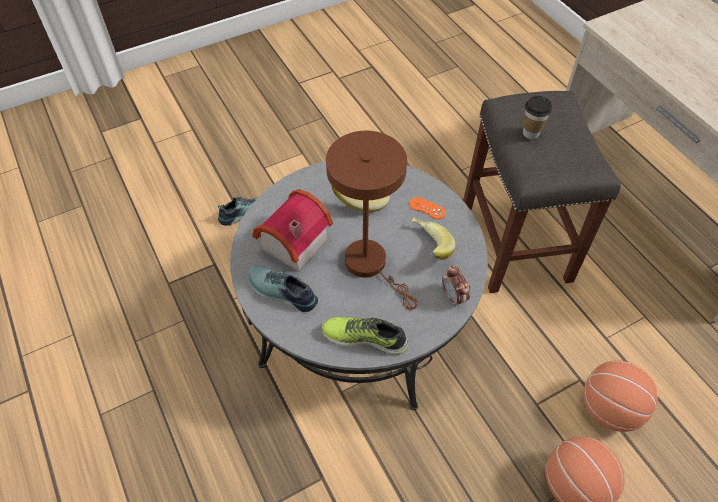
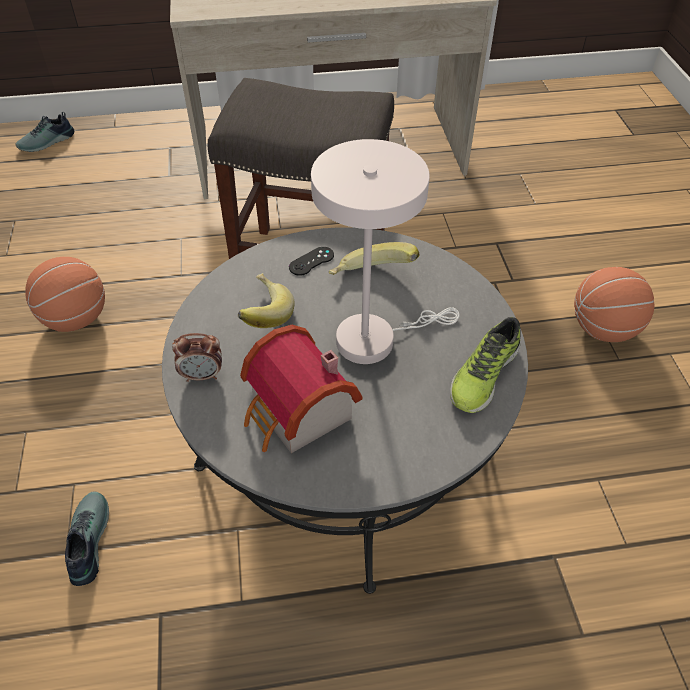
camera: 70 degrees left, 5 degrees down
shoe [248,265,318,312] -> shoe moved to [16,111,74,152]
brown table lamp [326,131,418,310] -> white table lamp [311,139,460,364]
orange game controller [409,197,446,219] -> black game controller [289,247,334,276]
alarm clock [442,265,470,307] -> alarm clock moved to [172,333,222,382]
cup [523,96,552,139] -> none
basketball [584,360,658,432] -> basketball moved to [25,257,105,332]

